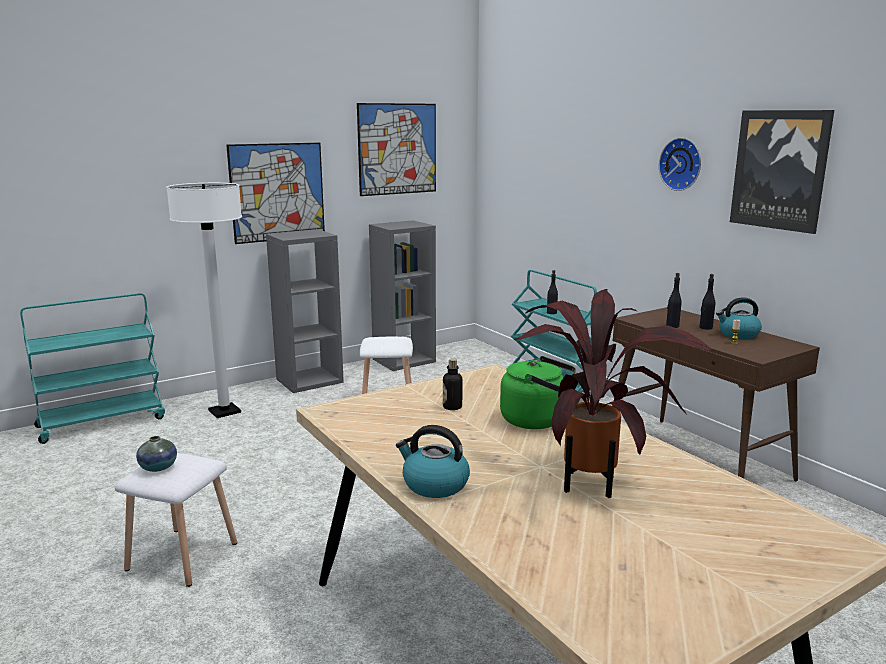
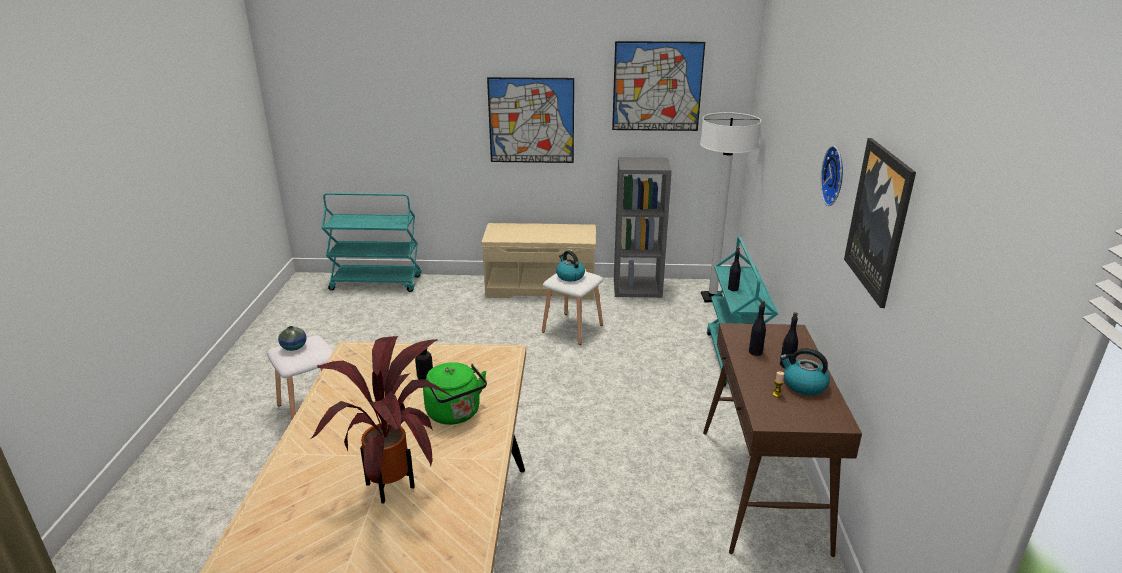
camera: 35 degrees right, 10 degrees up
white floor lamp [166,183,242,418] -> white floor lamp moved to [700,112,761,302]
grey bookcase [266,229,344,393] -> beige bench [482,223,596,300]
kettle [396,425,470,498] -> kettle moved to [556,250,585,281]

